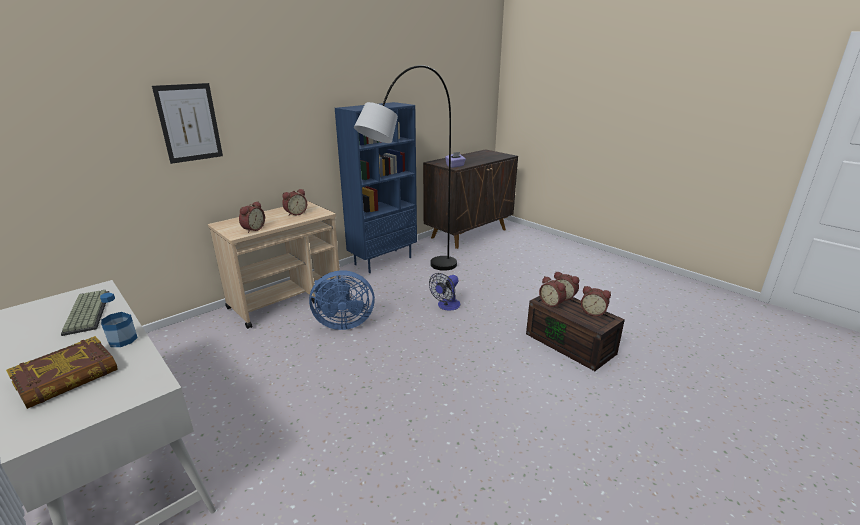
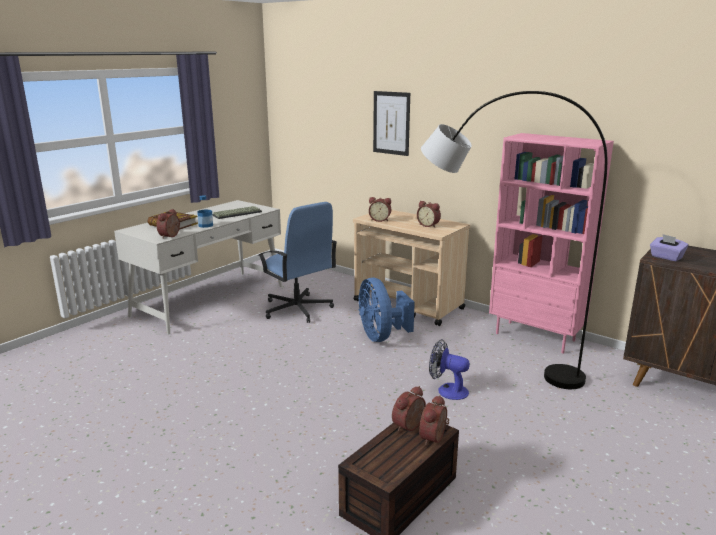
camera: 80 degrees right, 5 degrees down
blue bookcase [335,102,417,273] -> pink bookcase [489,133,614,354]
alarm clock [581,286,611,316] -> alarm clock moved to [157,209,180,239]
none -> blue office chair [258,202,337,323]

